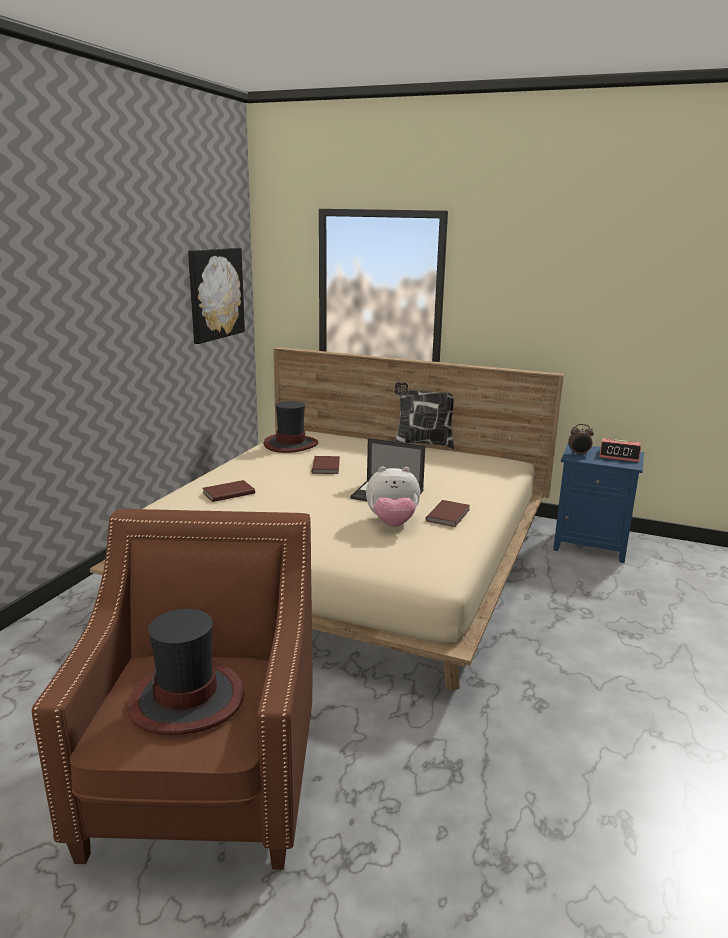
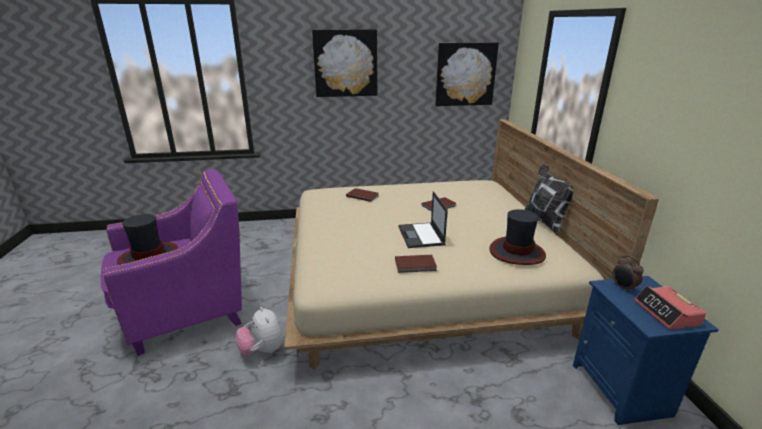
camera: 60 degrees right, 5 degrees up
brown armchair [32,509,312,870] -> purple armchair [101,169,242,355]
hat [264,401,318,453] -> hat moved to [489,209,546,265]
plush toy [366,467,420,527] -> plush toy moved to [236,307,283,355]
none -> picture [312,30,377,97]

